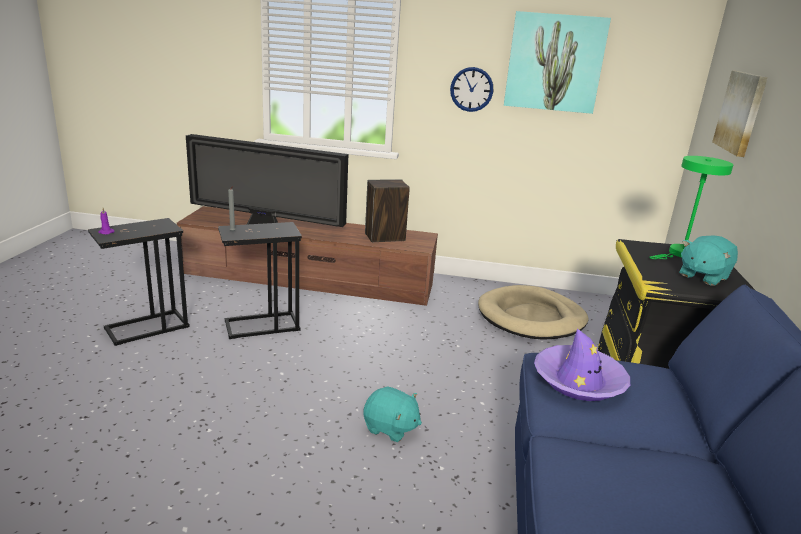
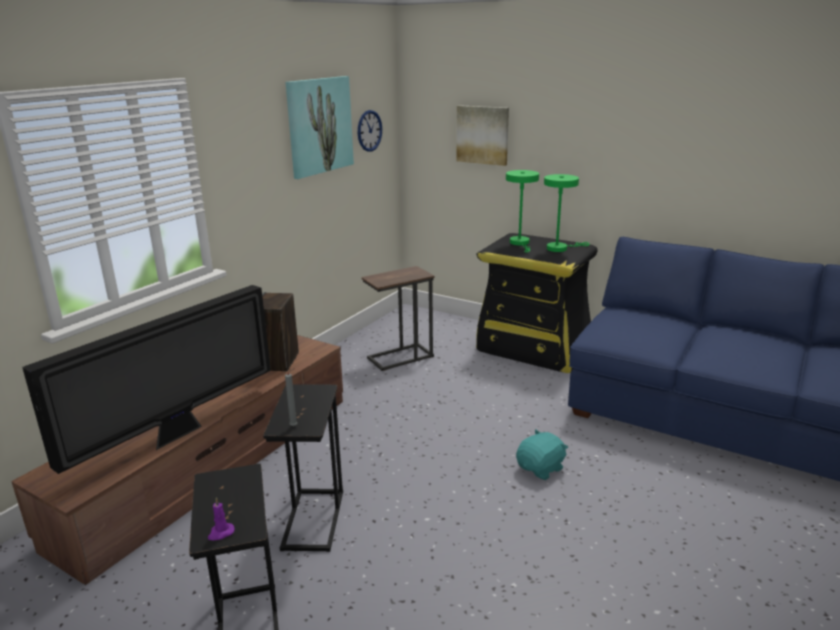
camera: 65 degrees left, 0 degrees up
wall clock [450,67,493,112] -> wall clock moved to [358,110,382,152]
beige dog bed [478,285,589,340] -> brown side table [362,266,434,371]
purple hat [534,328,630,401] -> none
turquoise plush toy [679,235,738,286] -> green table lamp [544,174,589,252]

